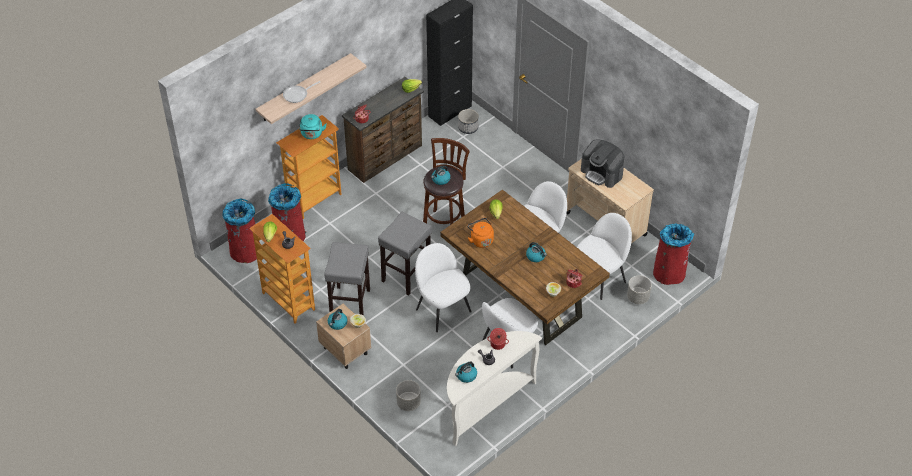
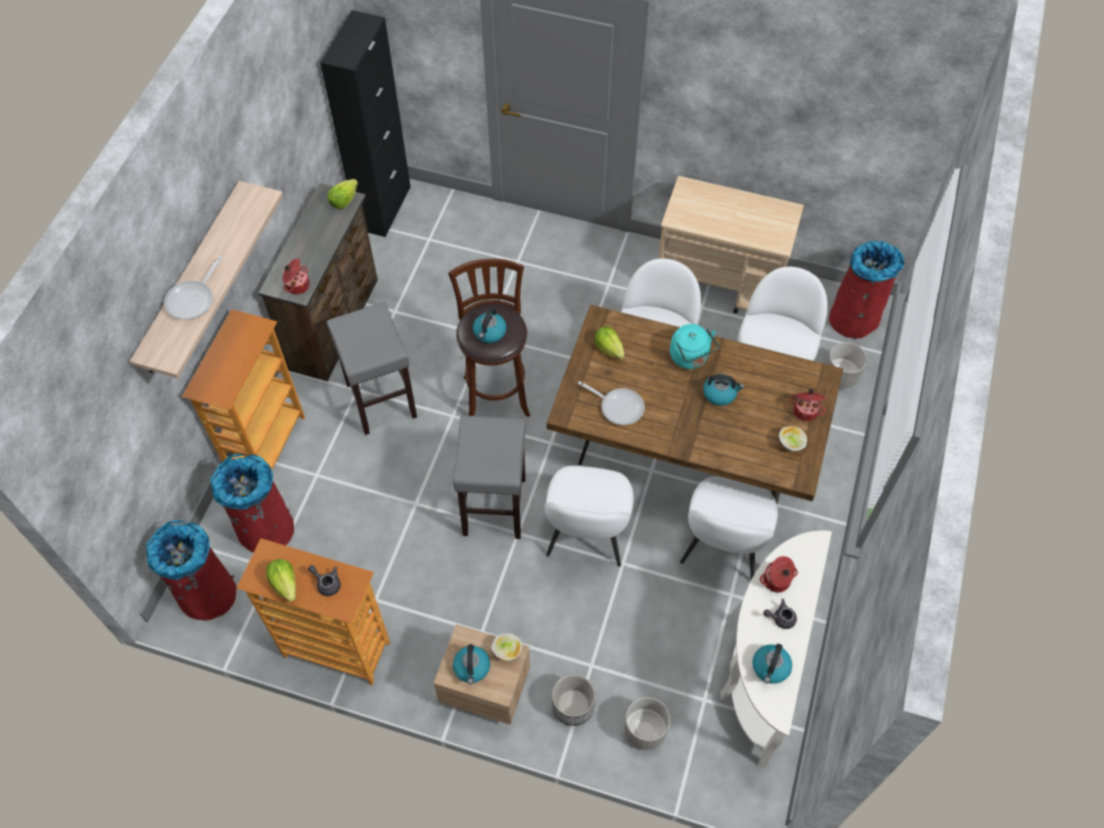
camera: 30 degrees left, 10 degrees up
turquoise kettle [299,114,327,139] -> turquoise kettle moved to [670,324,719,369]
grey stool [324,242,370,316] -> grey stool moved to [326,302,417,435]
white chair [415,243,472,332] -> white chair turned 105 degrees counterclockwise [544,466,634,566]
planter [458,109,479,134] -> planter moved to [552,674,595,726]
orange kettle [467,218,494,248] -> frying pan [578,381,645,425]
coffee machine [581,139,624,188] -> none

